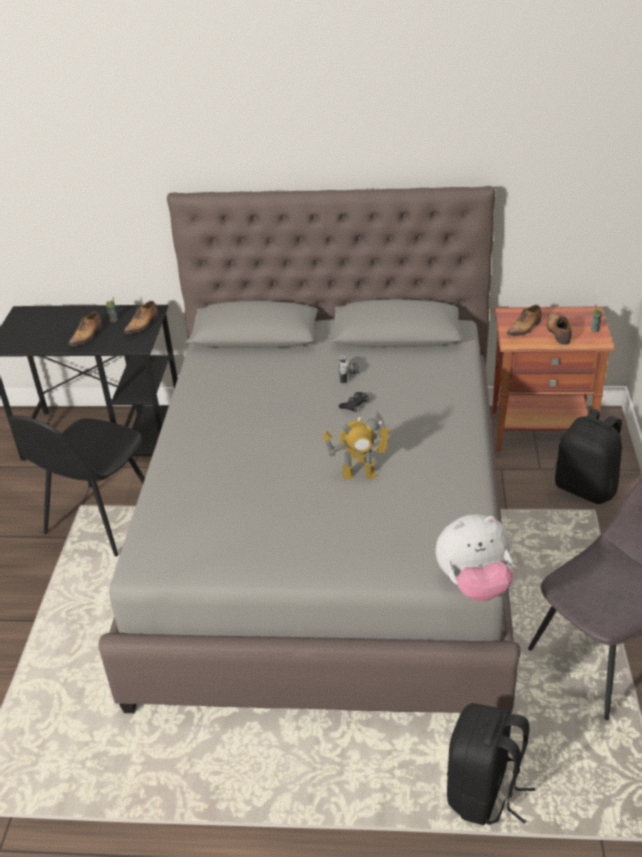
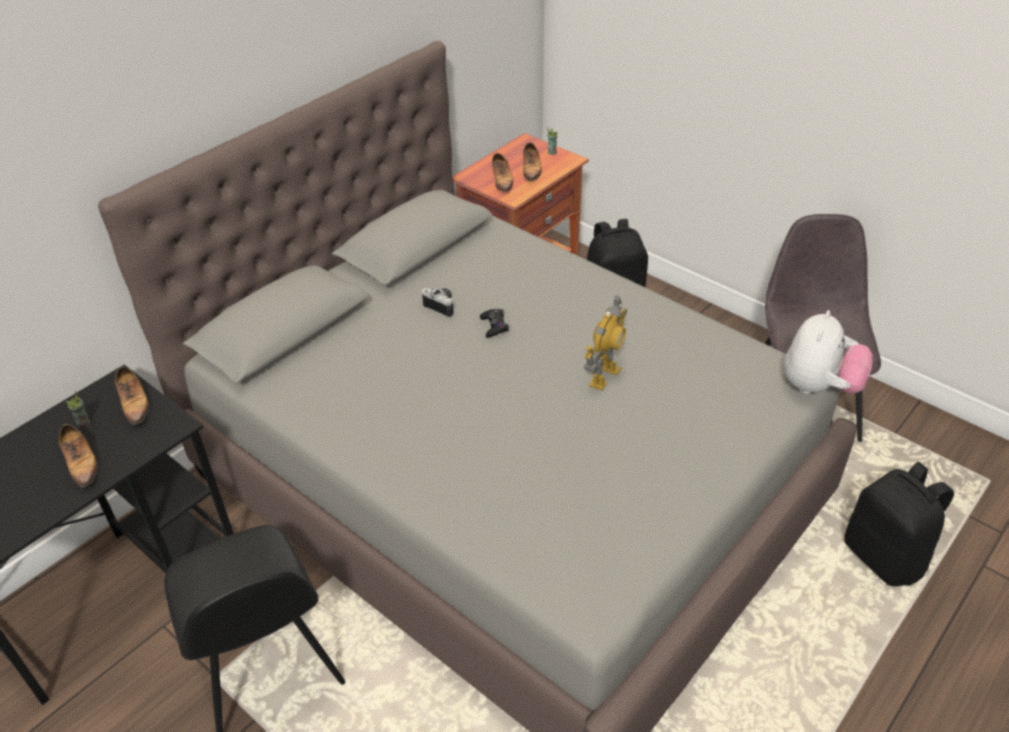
camera: 55 degrees left, 5 degrees up
shoe [547,313,572,345] -> shoe turned 120 degrees counterclockwise [523,143,541,181]

